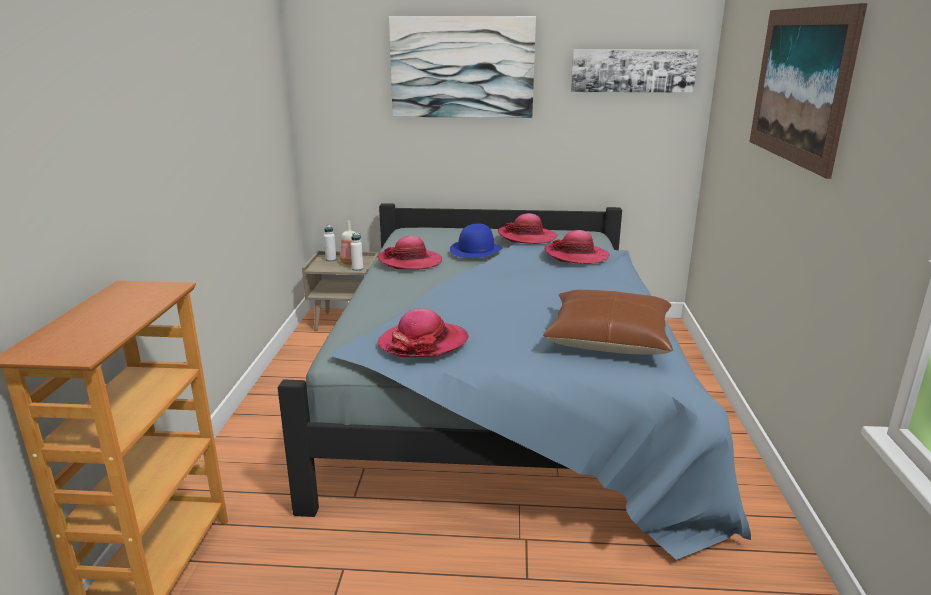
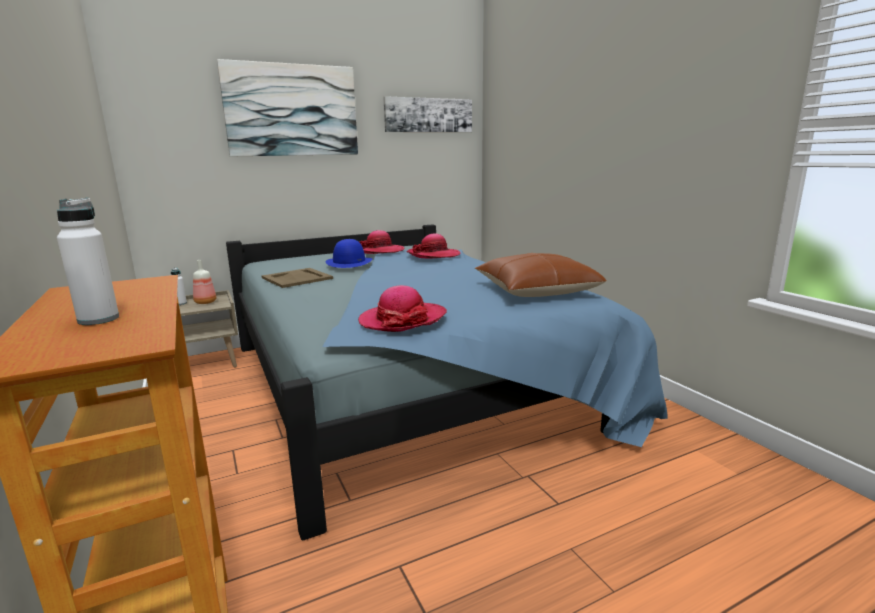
camera: 30 degrees left, 5 degrees down
white bottle [351,233,363,271] -> white bottle moved to [57,198,119,325]
hat [377,236,442,270] -> beige tray [262,268,333,288]
picture [749,3,868,179] -> none

